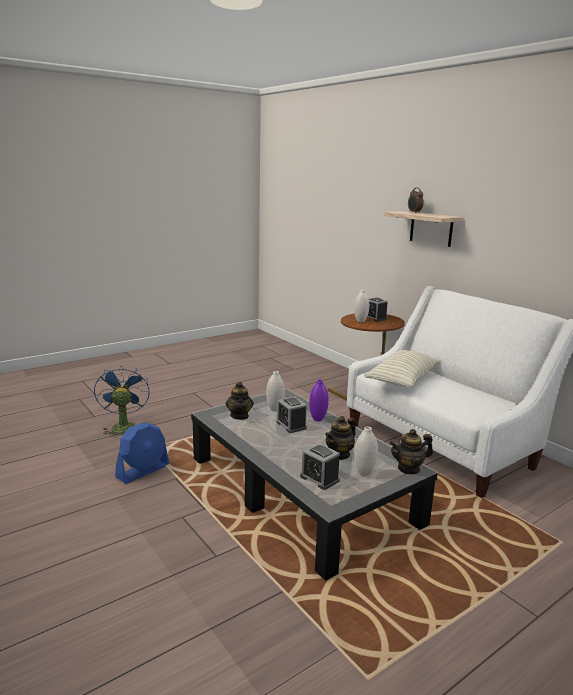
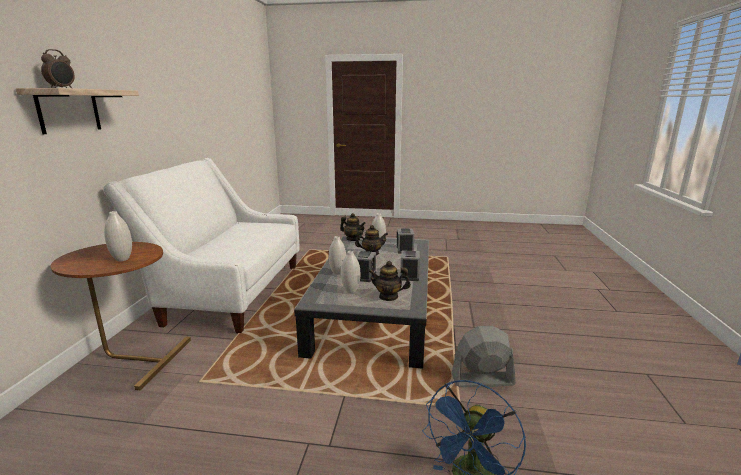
camera: 135 degrees left, 0 degrees up
blue fan [115,423,170,484] -> grey fan [451,326,516,387]
teapot [226,382,254,420] -> teapot turned 120 degrees counterclockwise [368,261,411,301]
purple vase [309,380,329,421] -> white vase [329,236,346,275]
pillow [364,350,441,388] -> none
alarm clock [367,298,388,322] -> alarm clock moved to [400,250,420,281]

